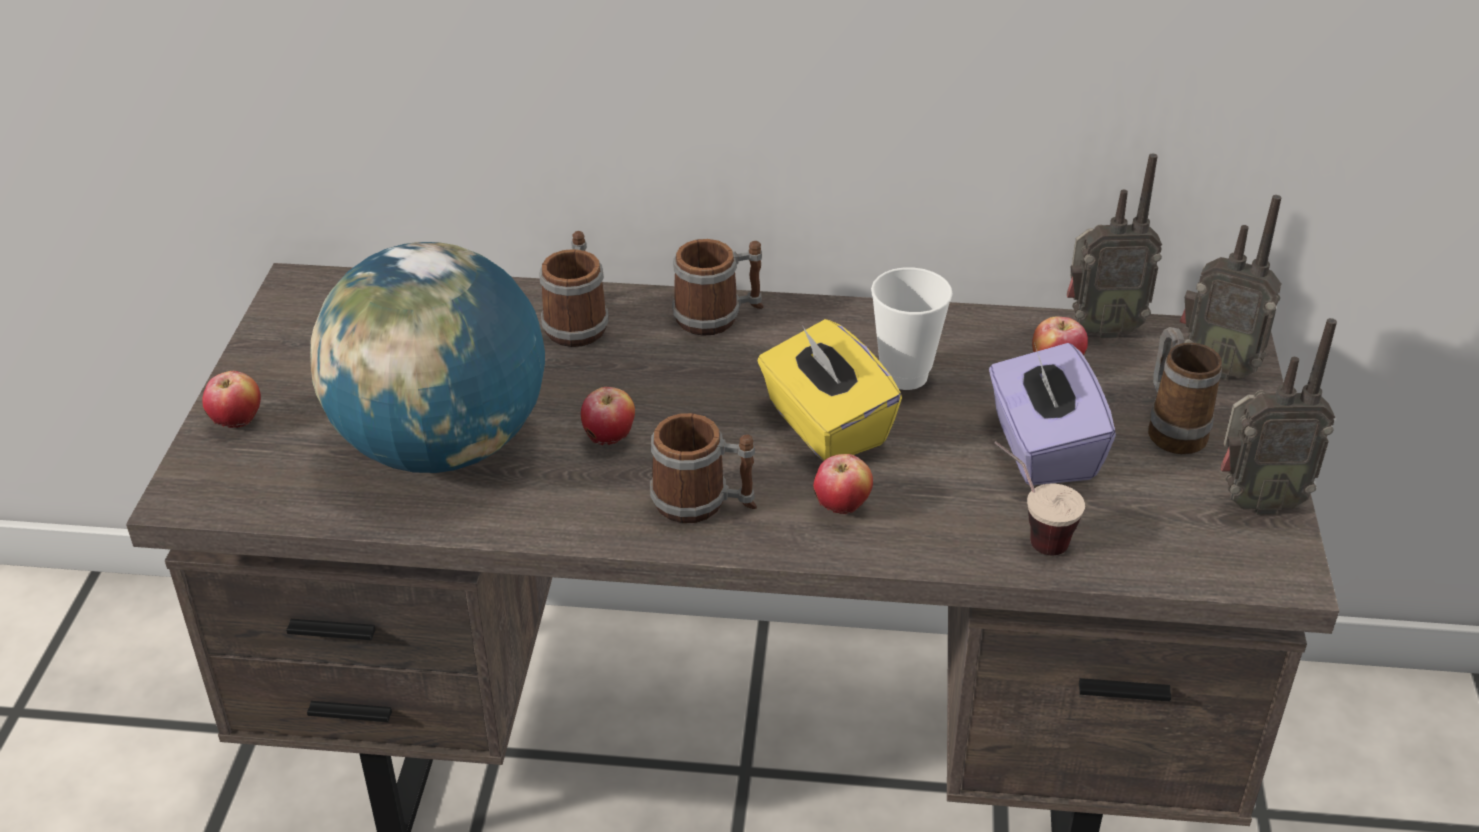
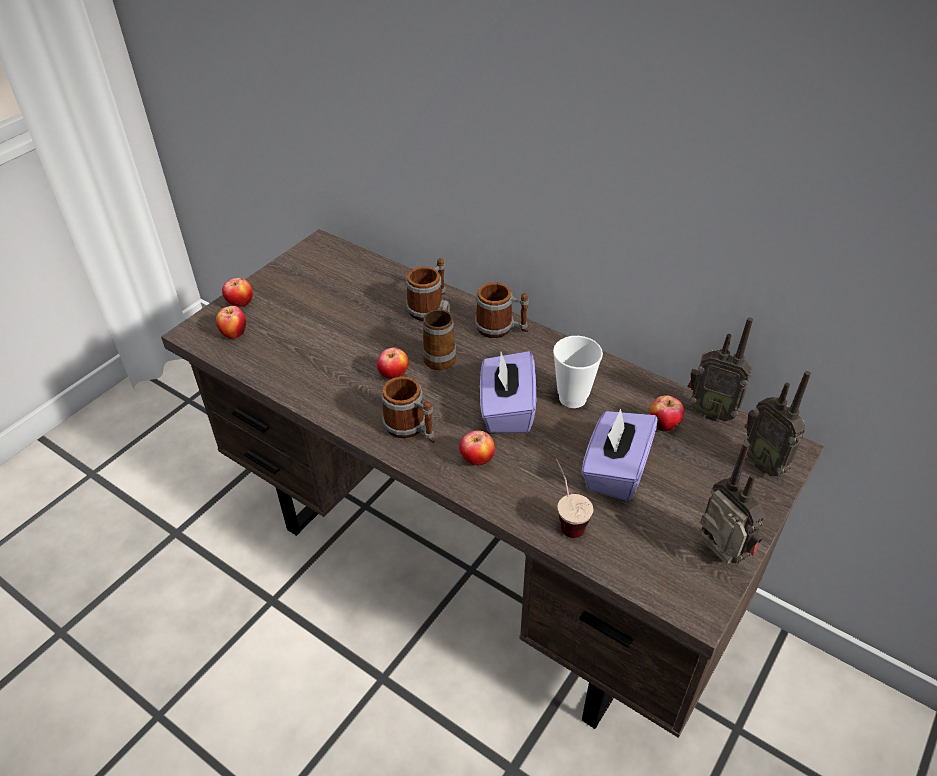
camera: 30 degrees right, 5 degrees up
globe [310,242,545,473] -> none
yellow tissue box [758,319,902,461] -> purple tissue box [480,351,536,433]
mug [1148,327,1222,454] -> mug moved to [423,300,456,370]
radio [1221,318,1337,515] -> radio turned 150 degrees counterclockwise [699,442,765,565]
none -> apple [216,306,246,339]

